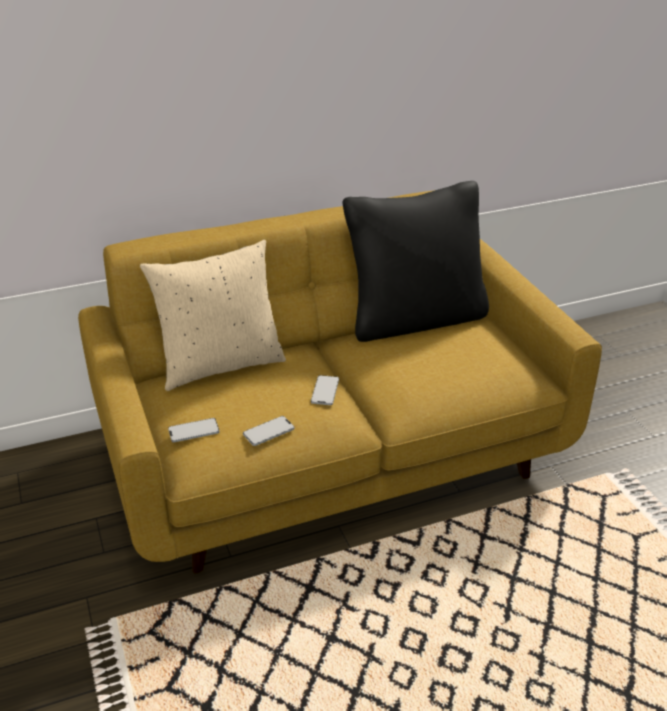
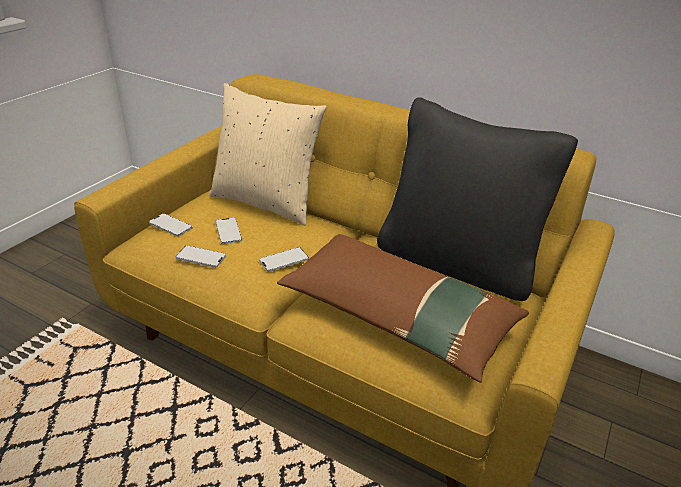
camera: 50 degrees right, 0 degrees up
none -> phone [215,218,242,244]
none -> brown pillow [277,234,529,383]

